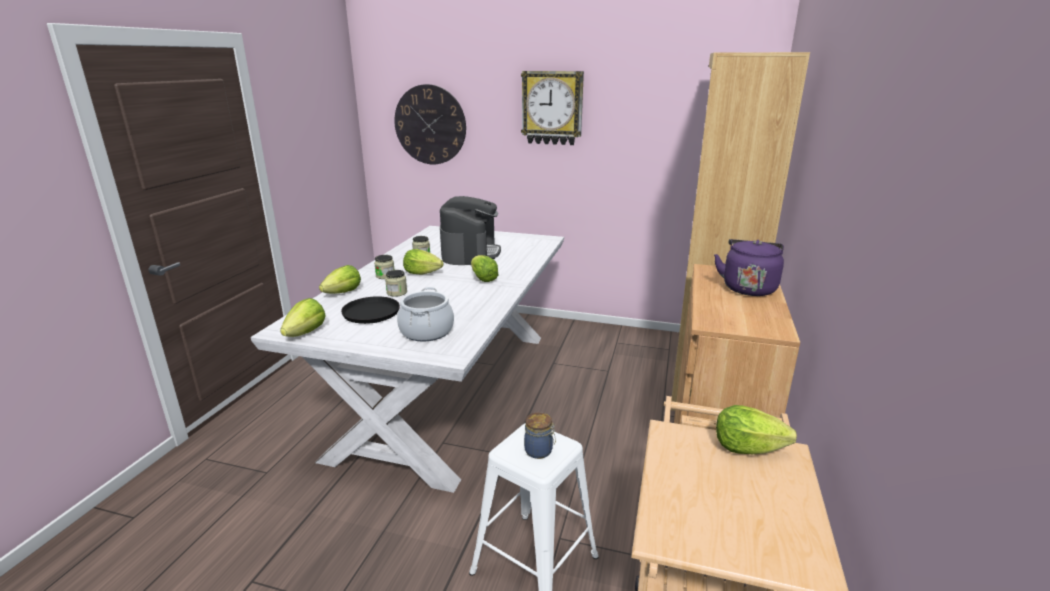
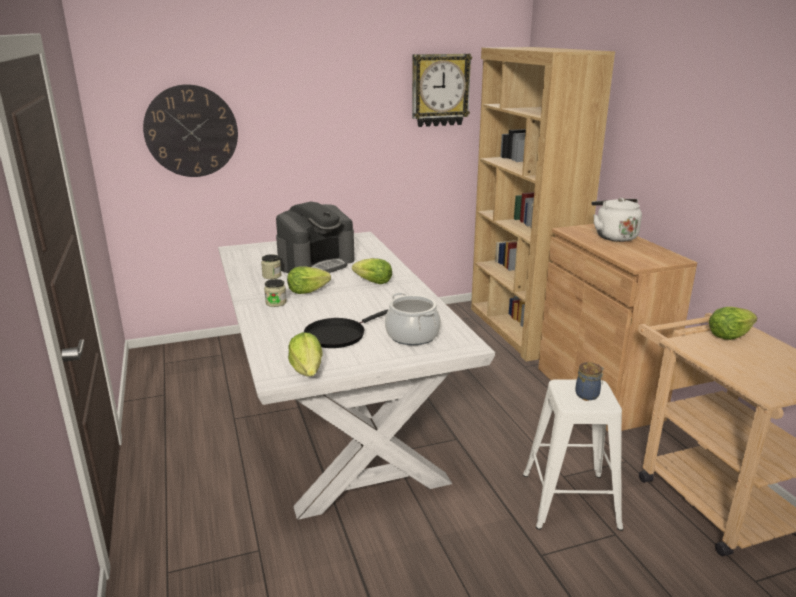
camera: 35 degrees left, 0 degrees up
lettuce [319,265,361,294] -> none
jar [385,270,407,297] -> none
coffee machine [440,196,501,265] -> coffee machine turned 75 degrees clockwise [276,202,354,273]
wall clock [521,71,584,145] -> wall clock moved to [412,54,472,127]
purple kettle [714,239,784,296] -> white kettle [592,198,642,242]

